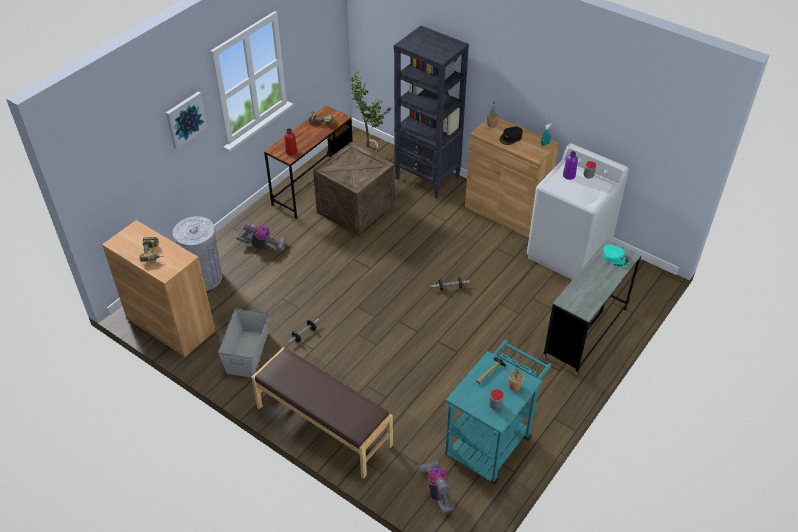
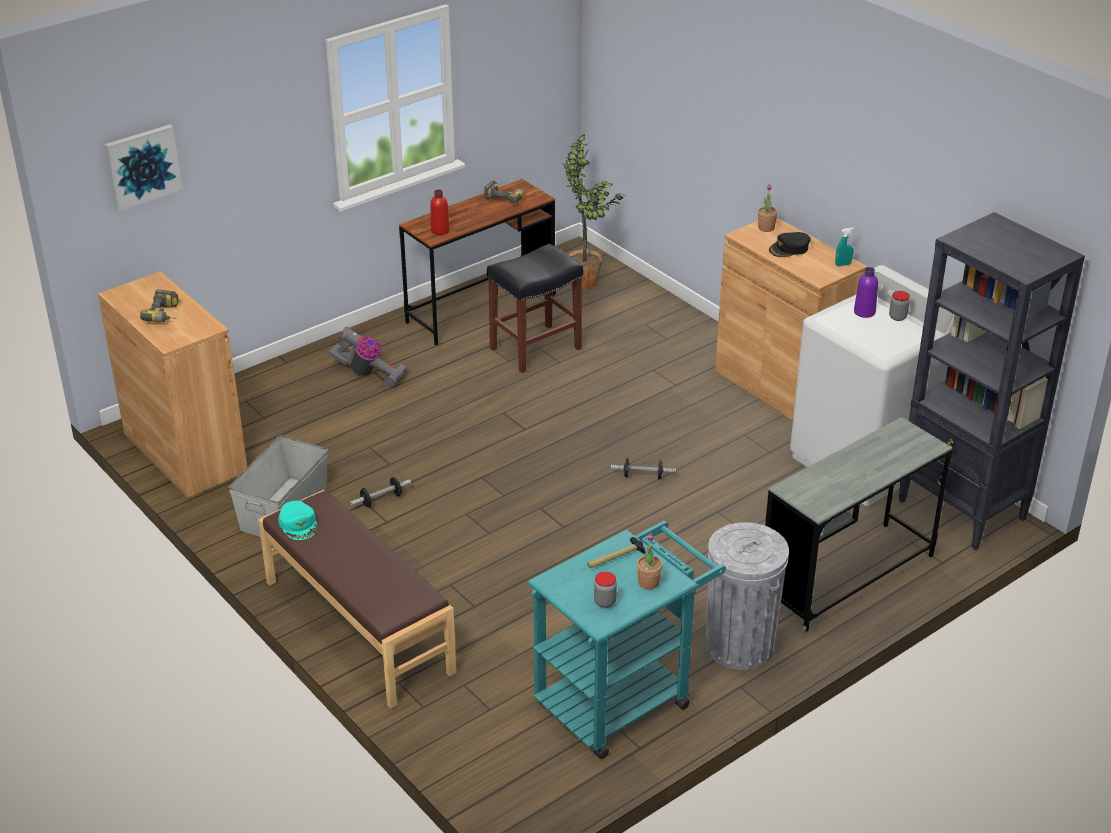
camera: 15 degrees right, 10 degrees down
picture [166,92,208,150] -> picture moved to [105,124,183,211]
grey trash can [173,216,222,291] -> grey trash can moved to [706,522,789,670]
crate [313,142,395,237] -> black stool [487,244,583,373]
black bookcase [394,26,469,199] -> black bookcase moved to [898,212,1085,550]
vacuum cleaner [418,460,455,513] -> none
turquoise cap [603,244,629,267] -> turquoise cap moved to [278,501,317,540]

